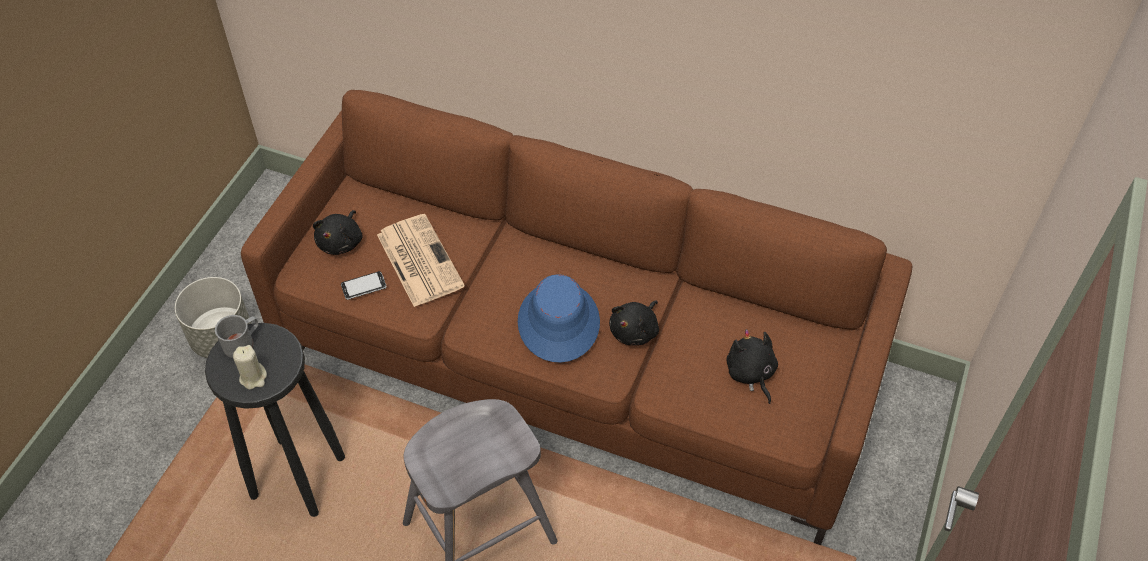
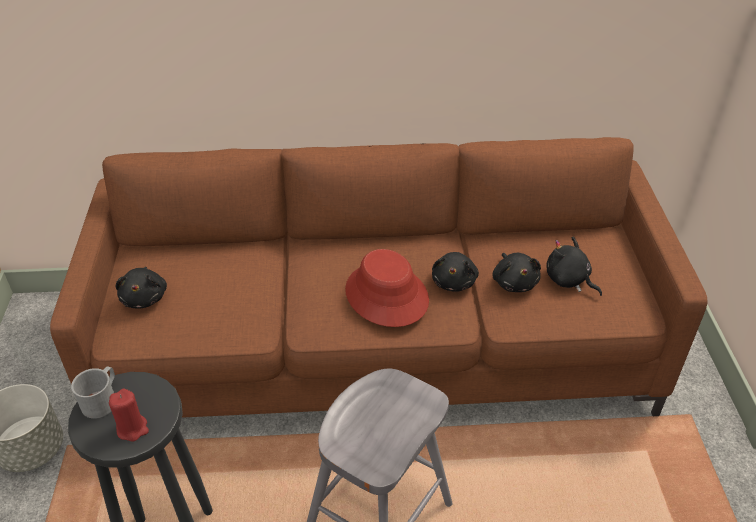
camera: 25 degrees left, 10 degrees down
beige candle [233,345,267,390] -> red candle [109,389,149,441]
phone [341,271,387,300] -> none
newspaper [377,214,465,307] -> none
blue hat [518,274,600,363] -> red hat [345,249,429,327]
none -> black plush toy [492,253,541,292]

